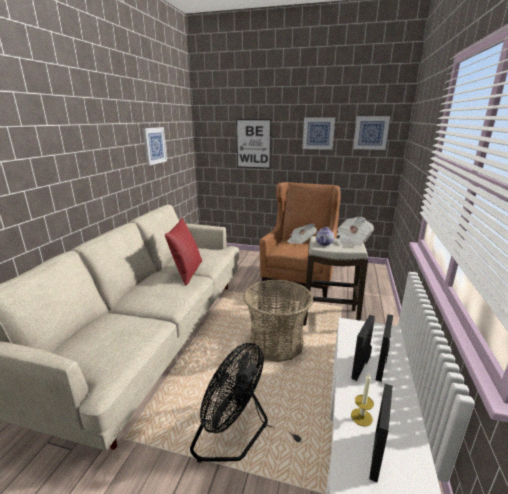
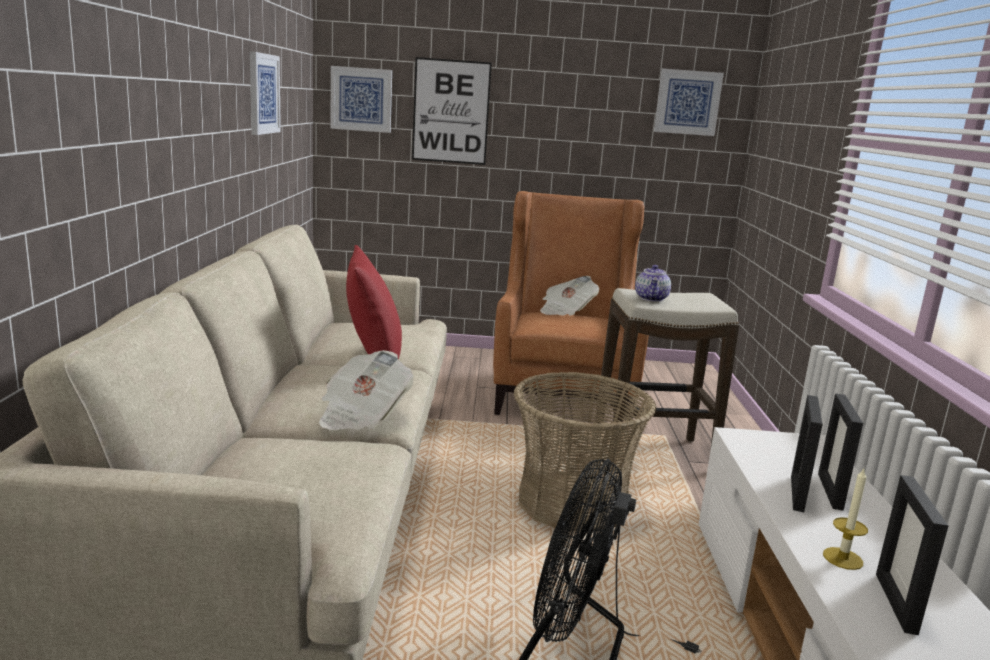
camera: 15 degrees left, 5 degrees down
picture [302,117,335,150] -> picture moved to [330,66,392,133]
newspaper [337,217,374,246] -> newspaper moved to [319,350,414,430]

